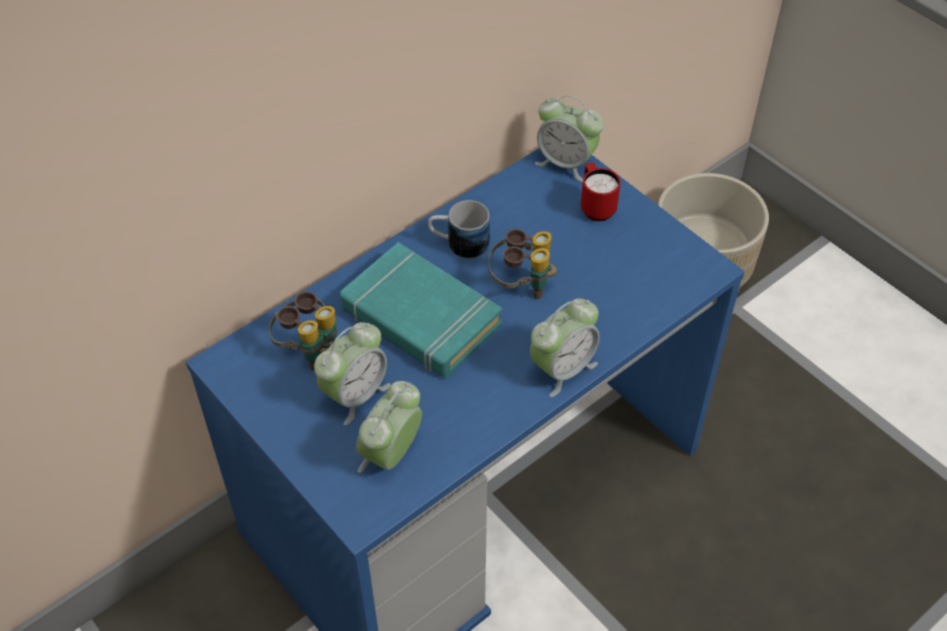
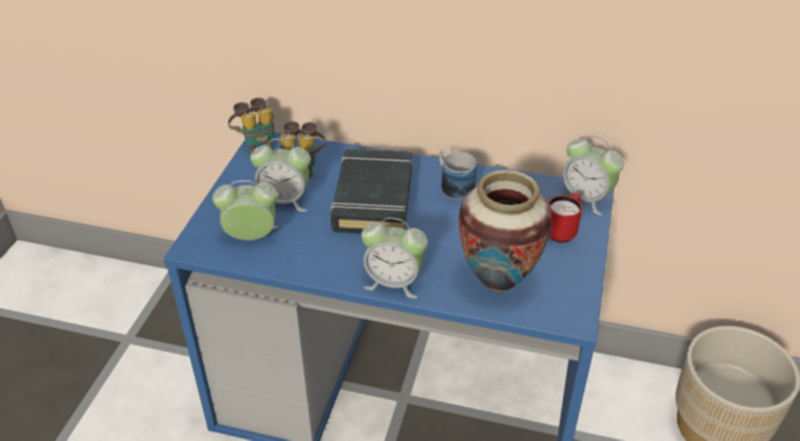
camera: 55 degrees right, 10 degrees down
turquoise book [340,242,503,378] -> black book [331,148,412,234]
binoculars [488,229,557,299] -> binoculars moved to [228,98,274,155]
alarm clock [535,95,604,182] -> alarm clock turned 45 degrees counterclockwise [558,136,624,216]
none -> vase [459,170,552,292]

